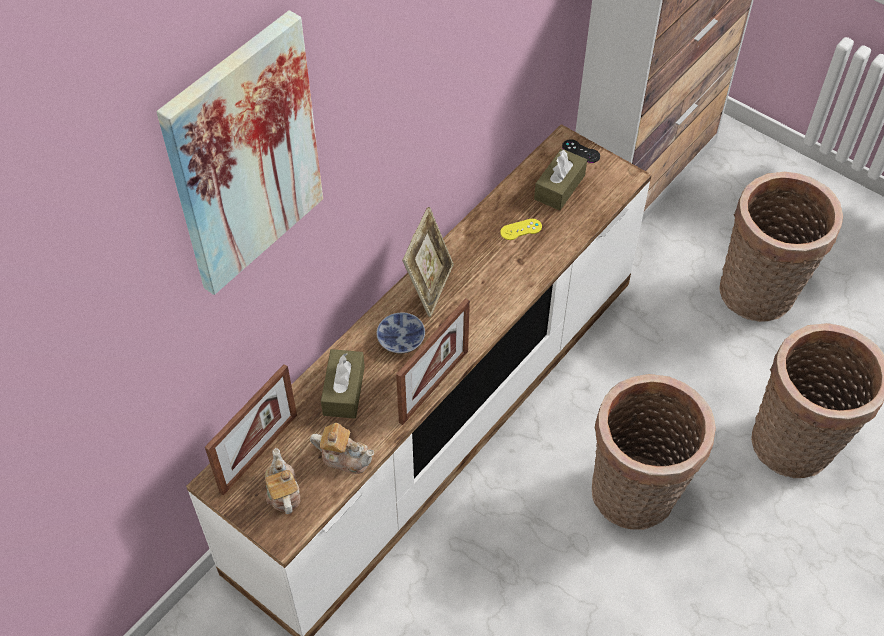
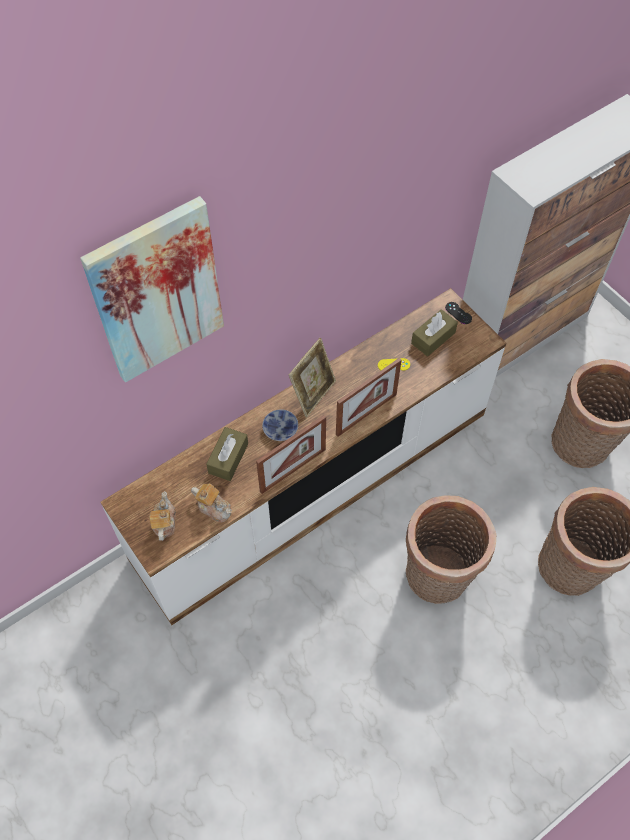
camera: 15 degrees right, 5 degrees up
picture frame [205,364,297,496] -> picture frame moved to [336,358,402,437]

